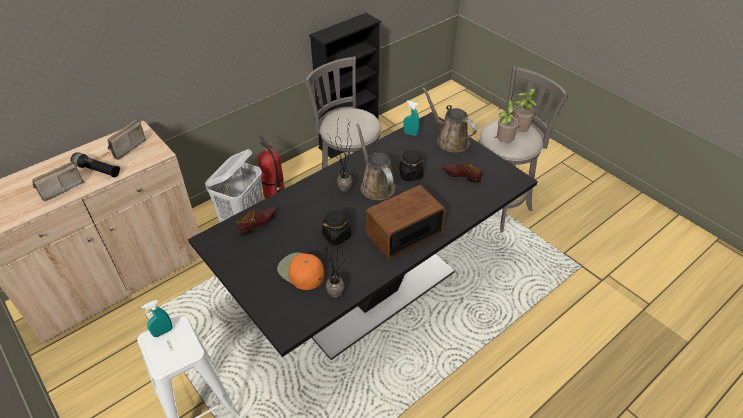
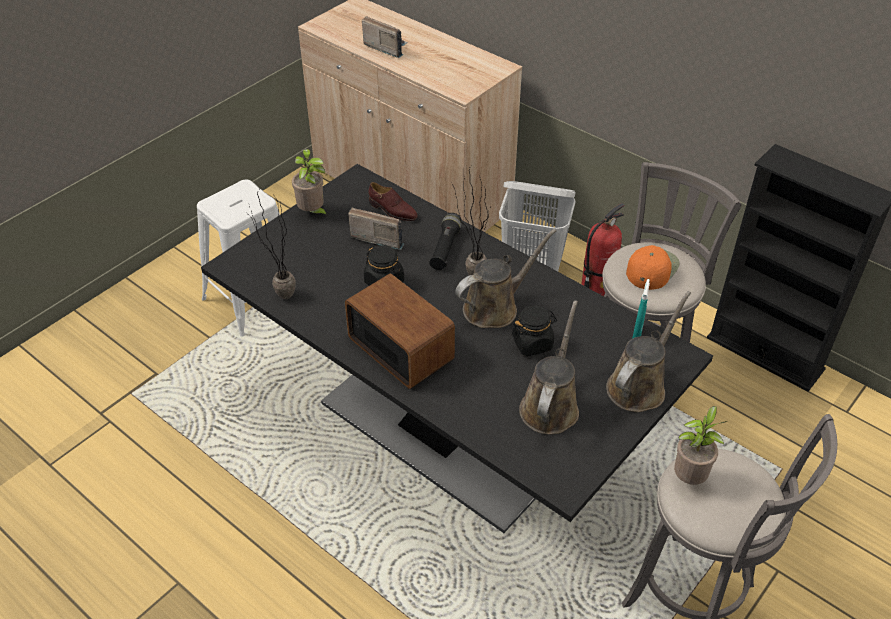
camera: 80 degrees right, 0 degrees up
black flashlight [71,152,120,177] -> black flashlight moved to [429,213,462,270]
radio [108,120,147,160] -> radio moved to [348,208,404,250]
turquoise spray bottle [142,300,172,337] -> none
orange cap [277,252,325,290] -> orange cap moved to [626,245,680,290]
brown shoe [442,163,482,183] -> brown watering can [519,301,579,435]
potted plant [514,88,539,131] -> potted plant moved to [292,149,328,217]

